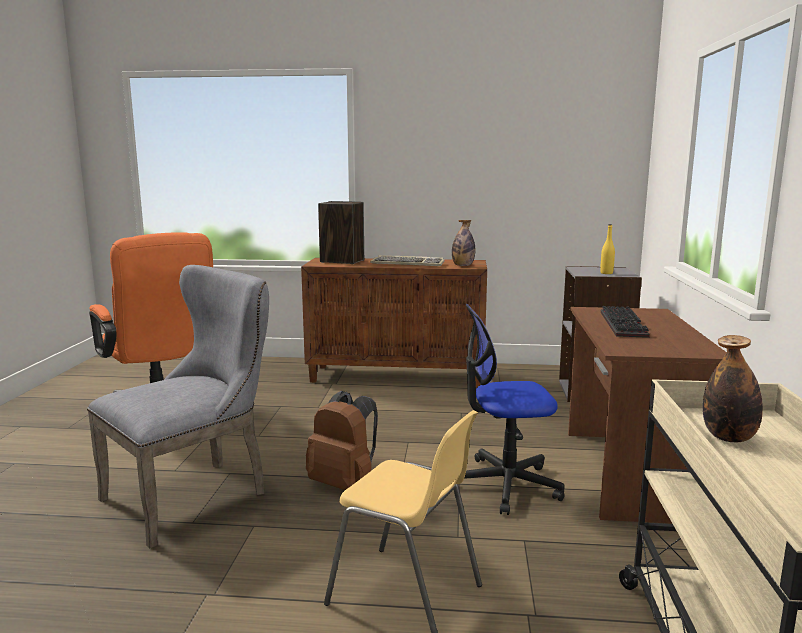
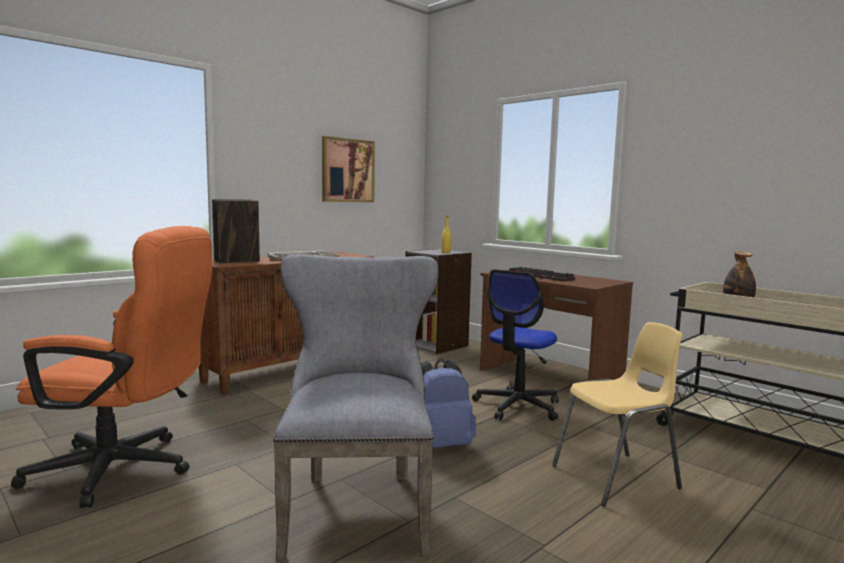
camera: 50 degrees left, 5 degrees down
brown backpack [306,391,378,490] -> blue backpack [421,358,476,448]
bottle [452,220,475,266] -> none
none -> picture [322,136,375,202]

